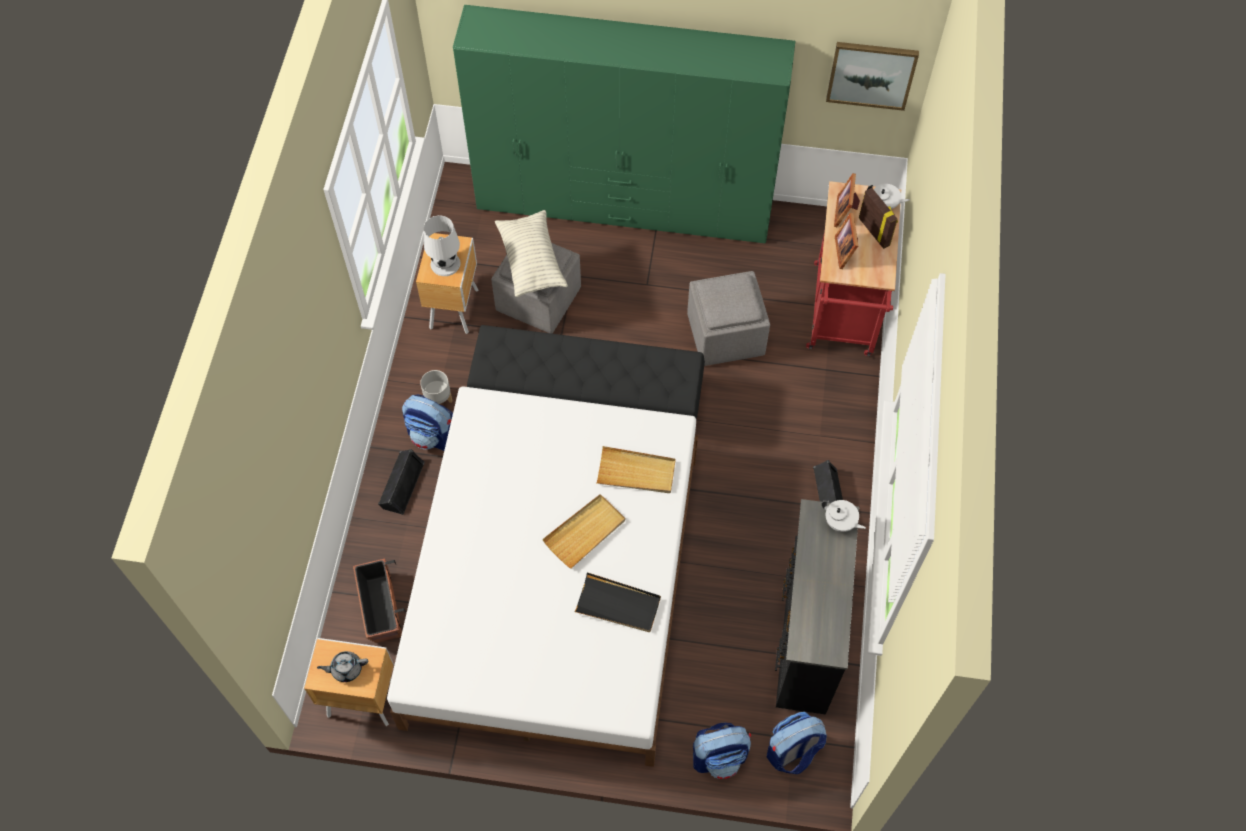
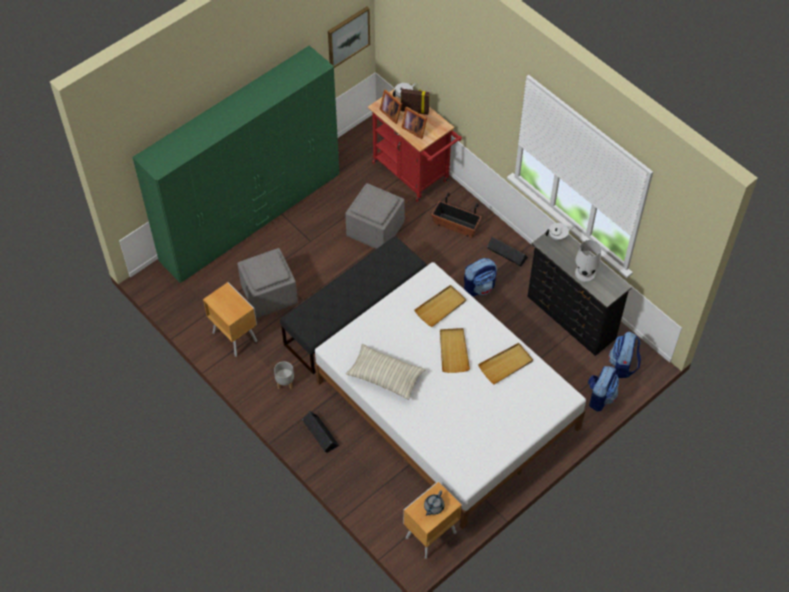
camera: 50 degrees left, 5 degrees down
planter [353,558,406,643] -> planter moved to [431,193,482,238]
backpack [402,394,453,451] -> backpack moved to [464,258,497,297]
white table lamp [424,215,460,276] -> white table lamp moved to [575,240,601,282]
pillow [495,210,568,297] -> pillow moved to [346,344,425,400]
black tray [574,572,661,632] -> beige tray [478,343,533,384]

